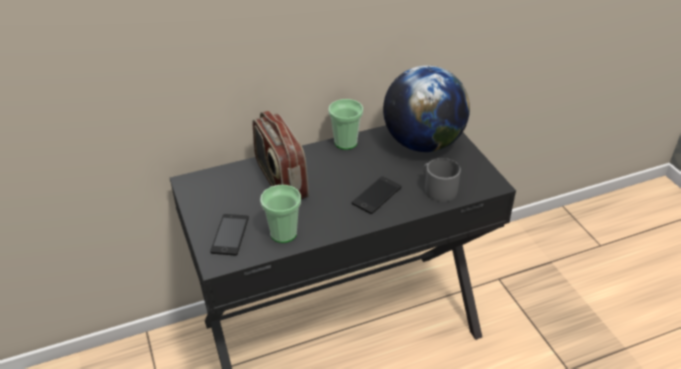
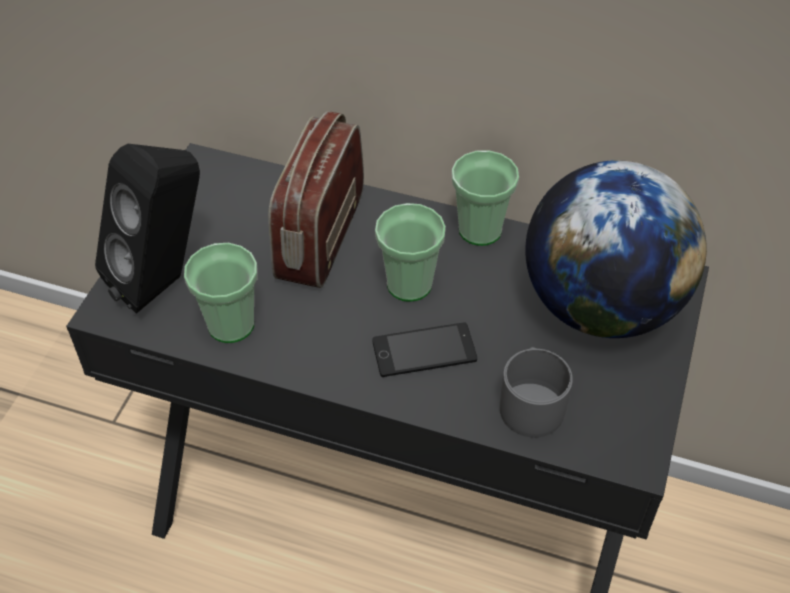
camera: 40 degrees right, 10 degrees up
phone [210,214,249,255] -> black speaker [95,144,200,314]
none -> cup [375,203,446,302]

